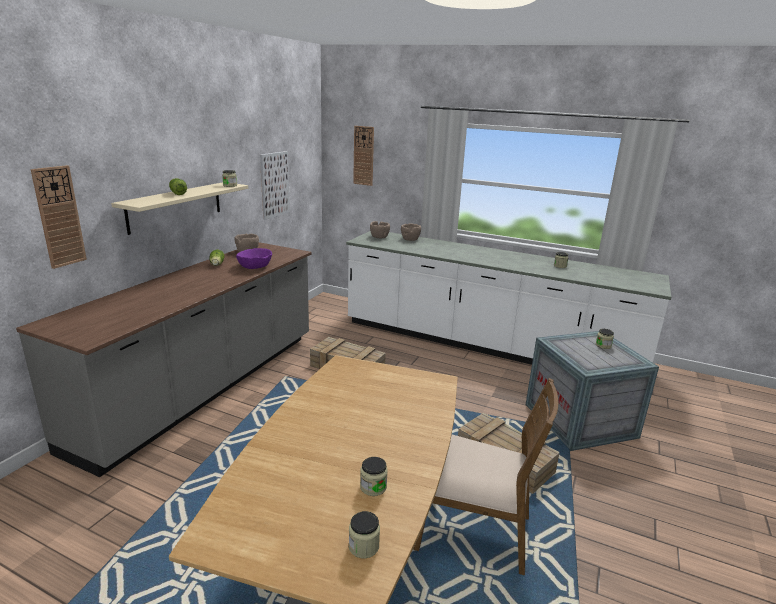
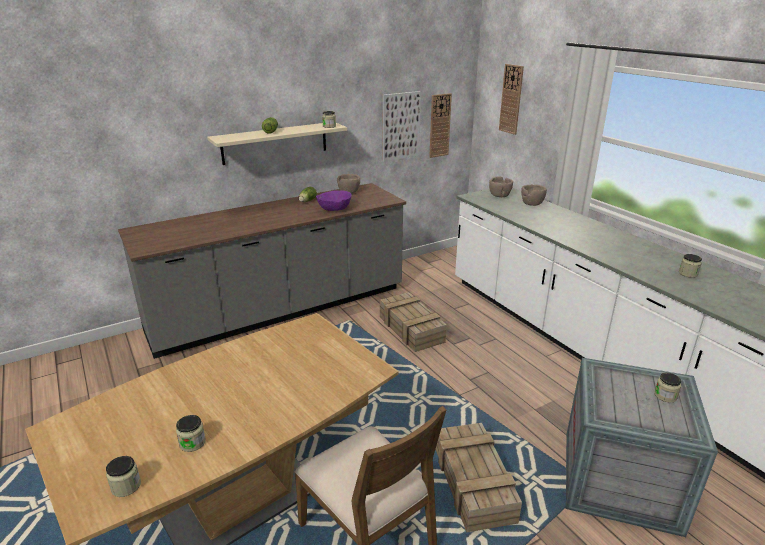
camera: 35 degrees right, 5 degrees up
wall clock [30,165,87,269] -> wall clock moved to [429,93,452,158]

